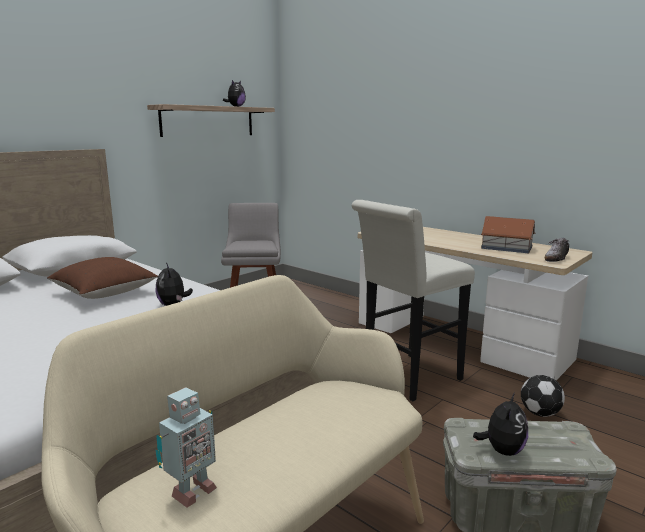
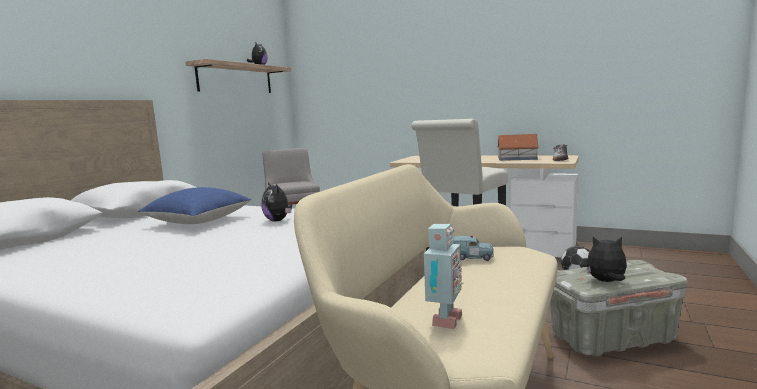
camera: 15 degrees left, 5 degrees down
brown pillow [47,257,158,299] -> blue pillow [138,187,251,224]
plush toy [473,393,528,456] -> plush toy turned 90 degrees counterclockwise [587,237,627,282]
none -> blue toy car [453,235,494,261]

